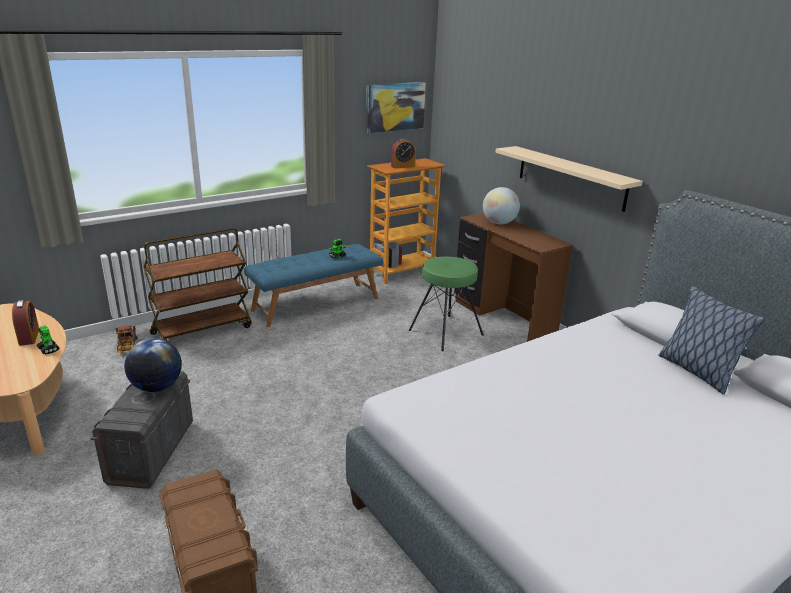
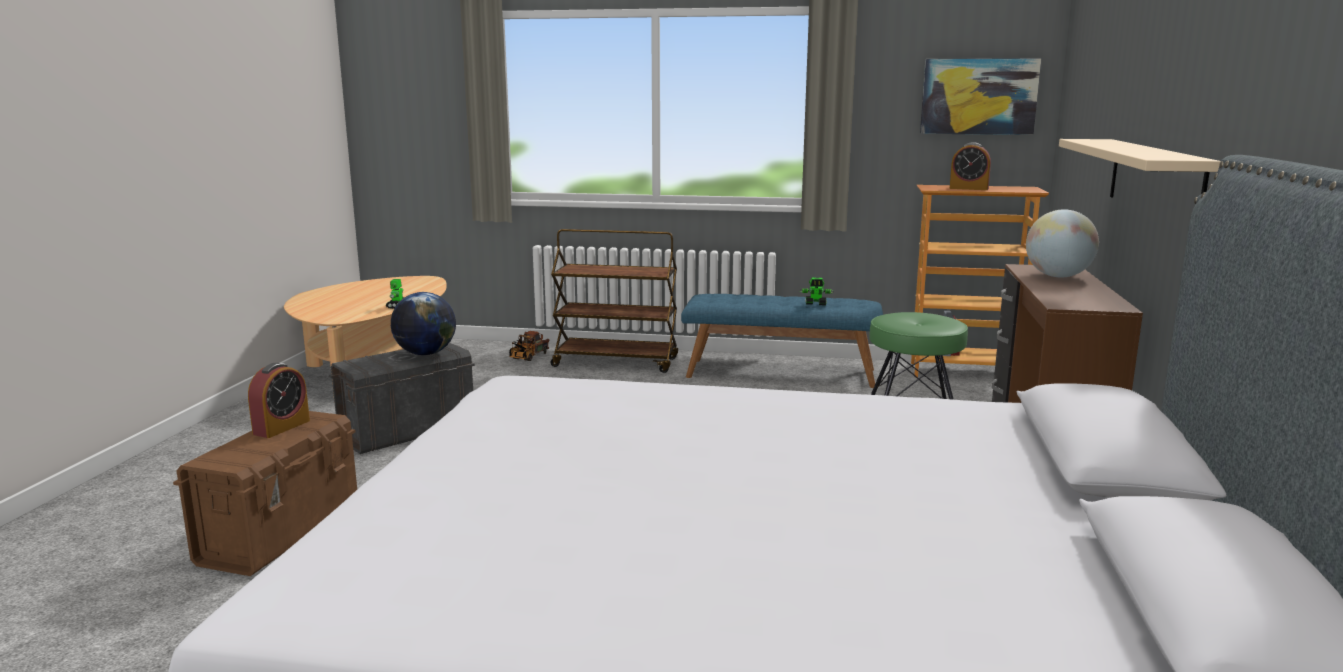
camera: 45 degrees right, 10 degrees down
alarm clock [12,300,39,346] -> alarm clock moved to [248,363,310,438]
pillow [658,286,765,394] -> none

